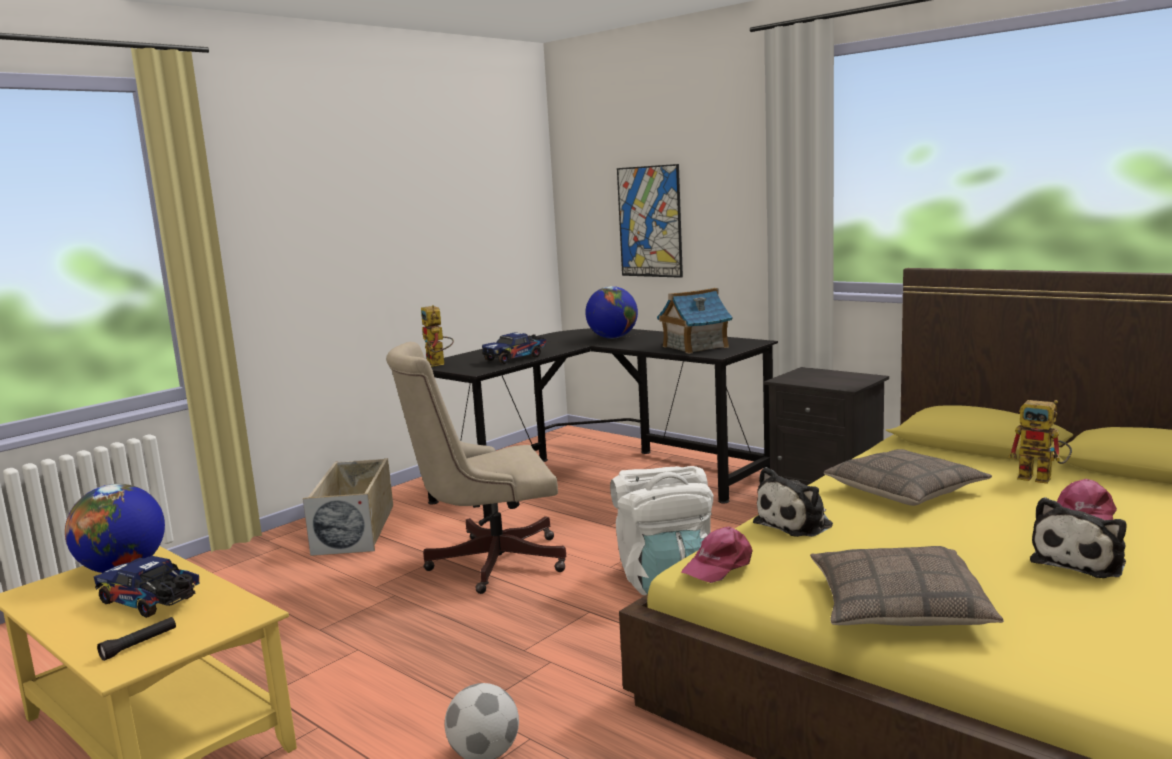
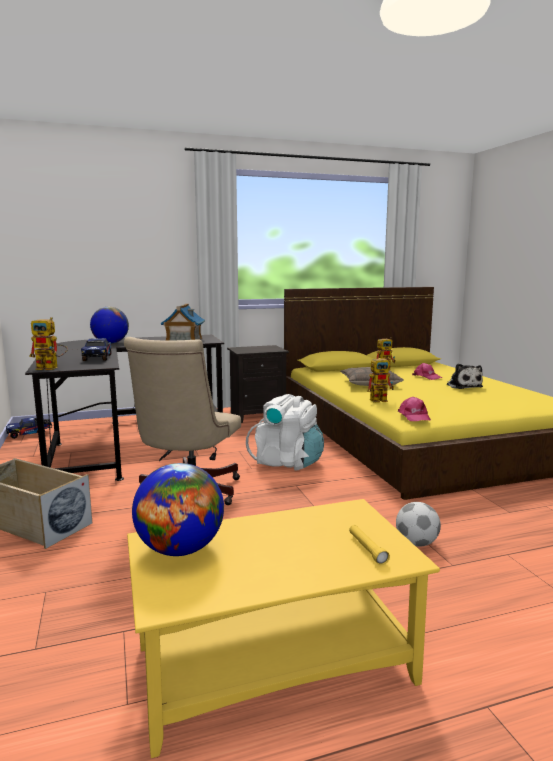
camera: 60 degrees left, 0 degrees up
toy truck [94,556,199,618] -> toy truck moved to [6,417,52,439]
black flashlight [97,617,176,661] -> yellow flashlight [349,525,390,565]
picture [617,164,683,278] -> none
plush toy [753,467,833,537] -> toy robot [367,357,394,403]
pillow [810,546,1004,626] -> none

